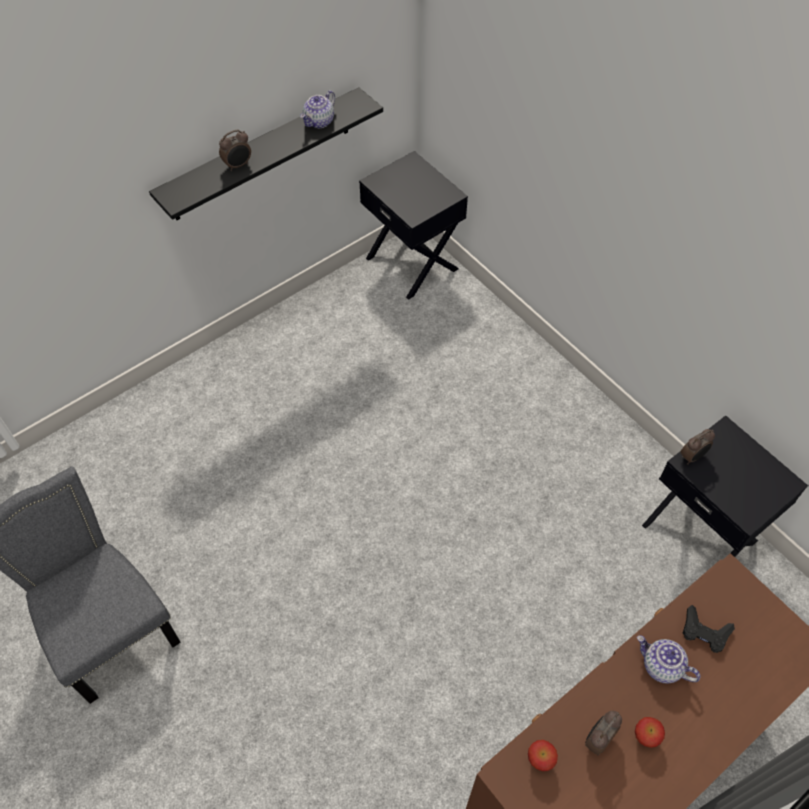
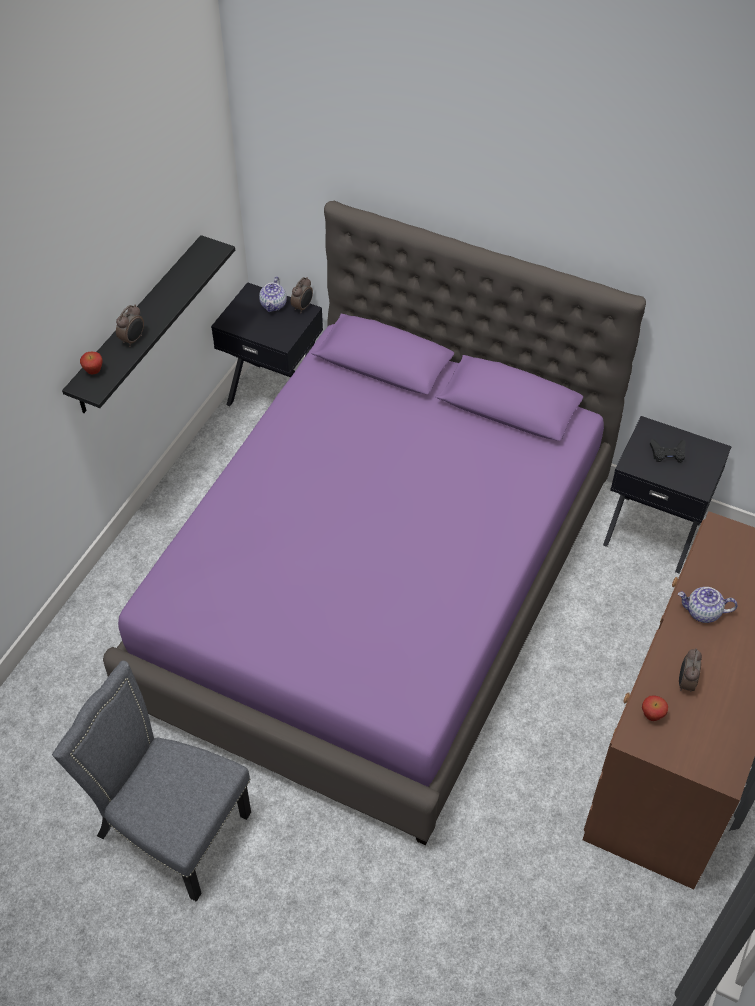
camera: 25 degrees left, 5 degrees down
teapot [300,90,335,128] -> teapot moved to [259,277,287,312]
apple [635,717,665,748] -> apple moved to [80,352,103,374]
alarm clock [680,429,715,464] -> alarm clock moved to [291,277,313,313]
black game controller [683,605,735,653] -> black game controller moved to [650,439,686,463]
none -> purple bed [103,200,646,845]

